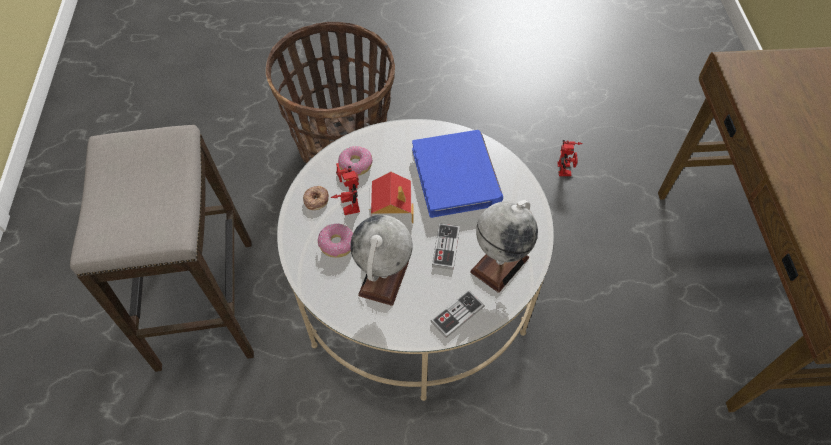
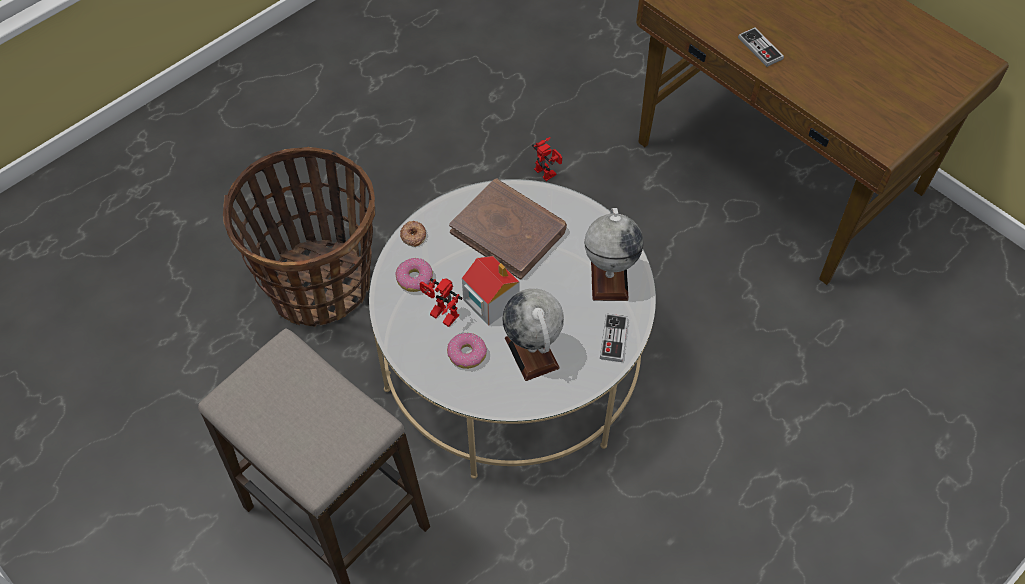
camera: 40 degrees left, 0 degrees up
donut [303,186,329,210] -> donut moved to [400,221,426,247]
blue book [412,130,503,218] -> brown book [449,179,567,280]
game controller [432,223,460,270] -> game controller moved to [738,27,784,67]

